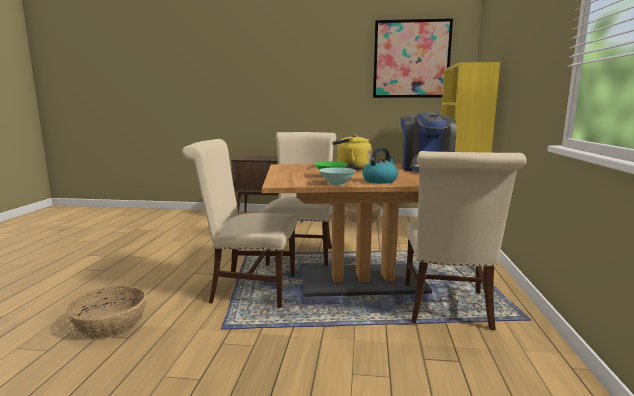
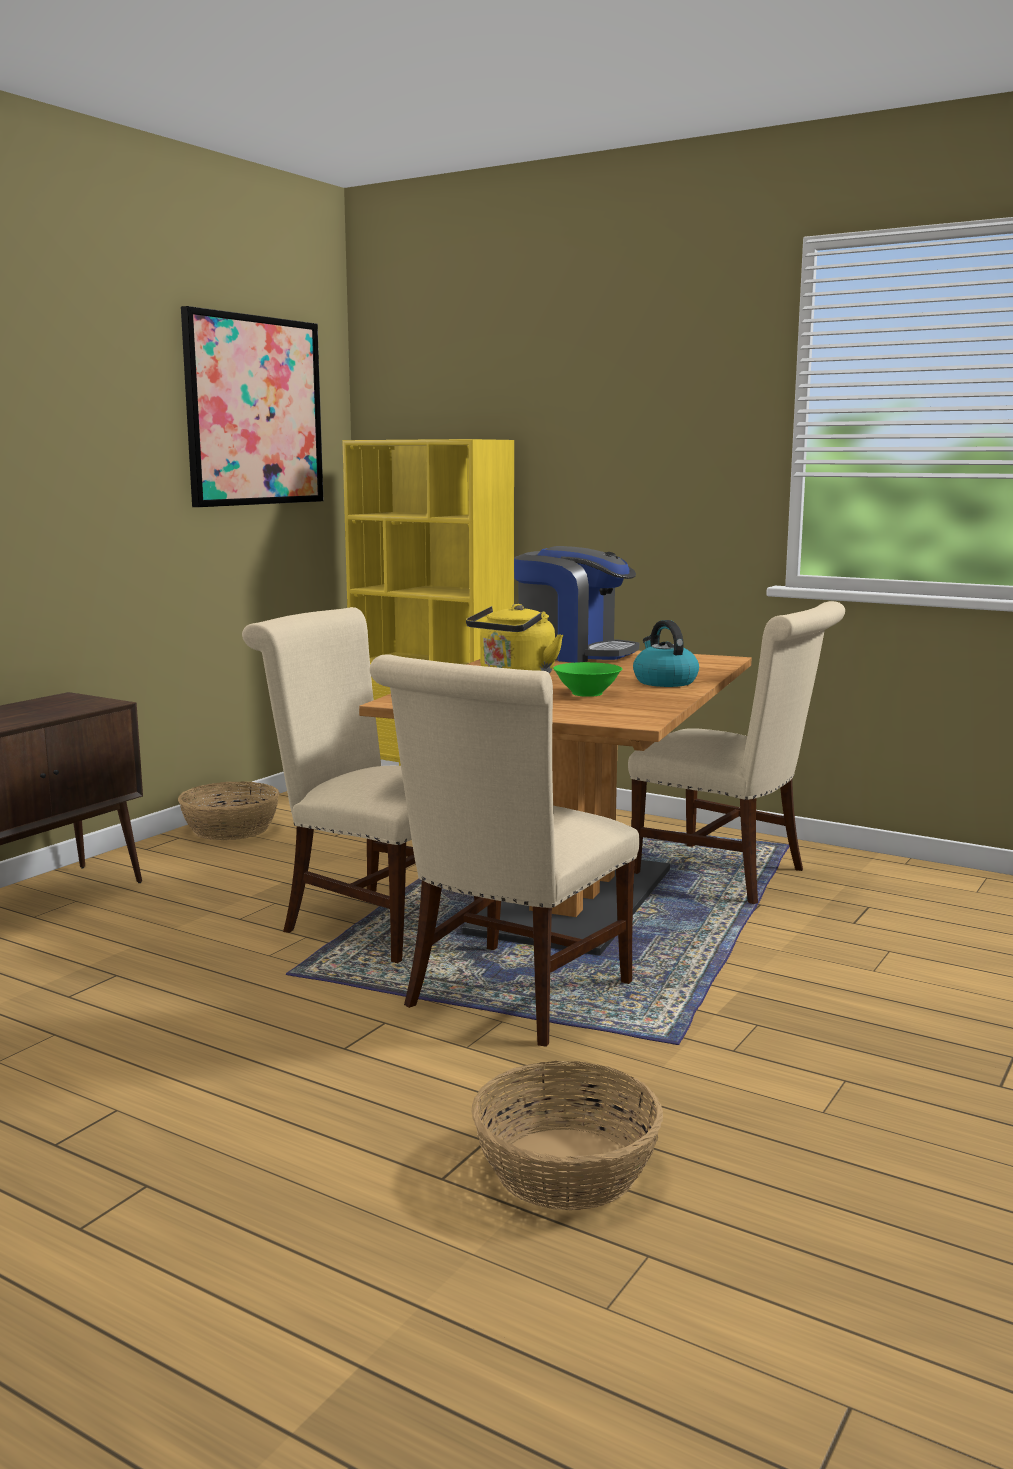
camera: 65 degrees left, 0 degrees up
turquoise bowl [319,167,356,185] -> none

